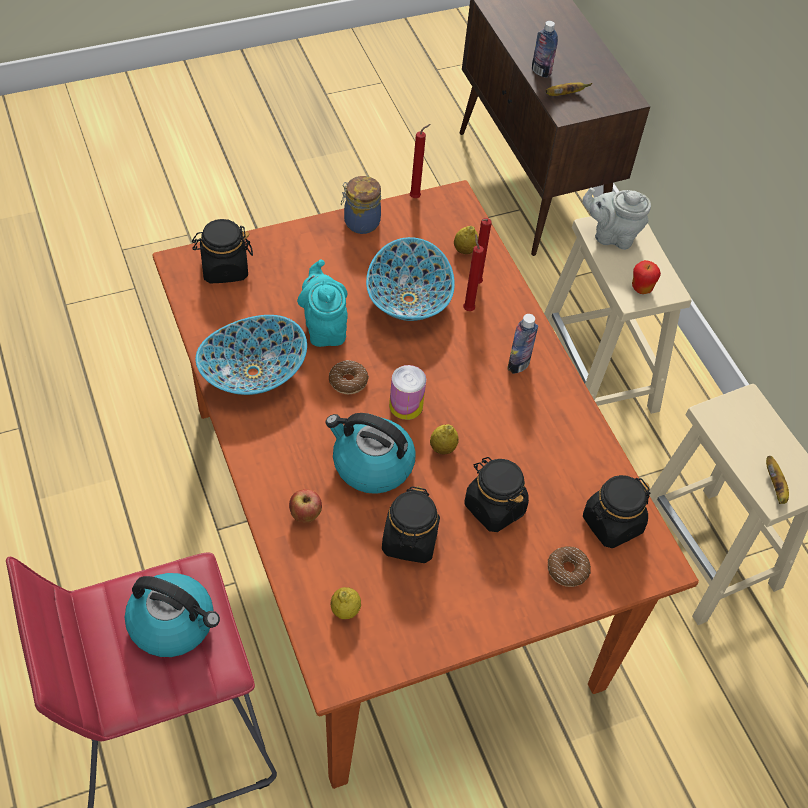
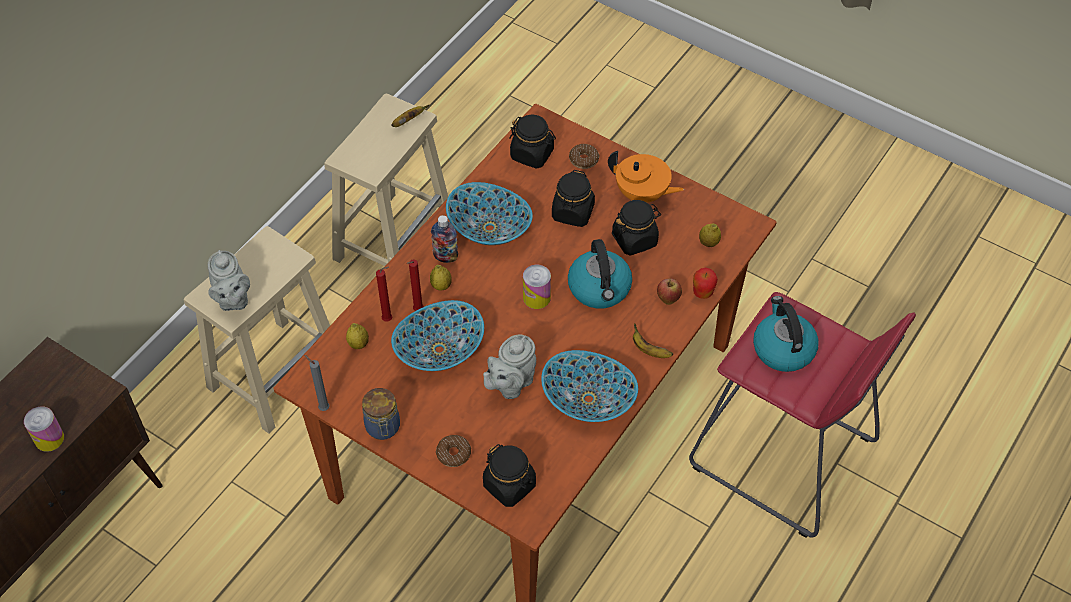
camera: 120 degrees left, 0 degrees up
turquoise teapot [297,260,348,347] -> grey teapot [483,334,536,399]
donut [329,360,369,394] -> donut moved to [436,435,471,467]
red candle [409,124,430,198] -> grey candle [304,355,330,411]
lemon [430,424,459,455] -> lemon moved to [430,265,452,291]
bottle [532,21,558,78] -> can [24,406,64,452]
banana [546,82,592,96] -> banana moved to [633,323,673,358]
apple [632,260,661,294] -> apple moved to [693,268,718,299]
none -> bowl [446,182,533,245]
none -> orange teapot [608,151,684,203]

